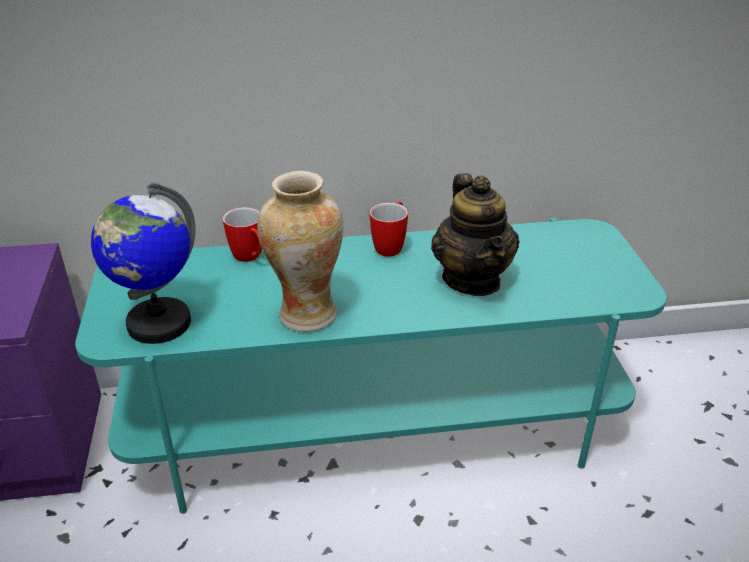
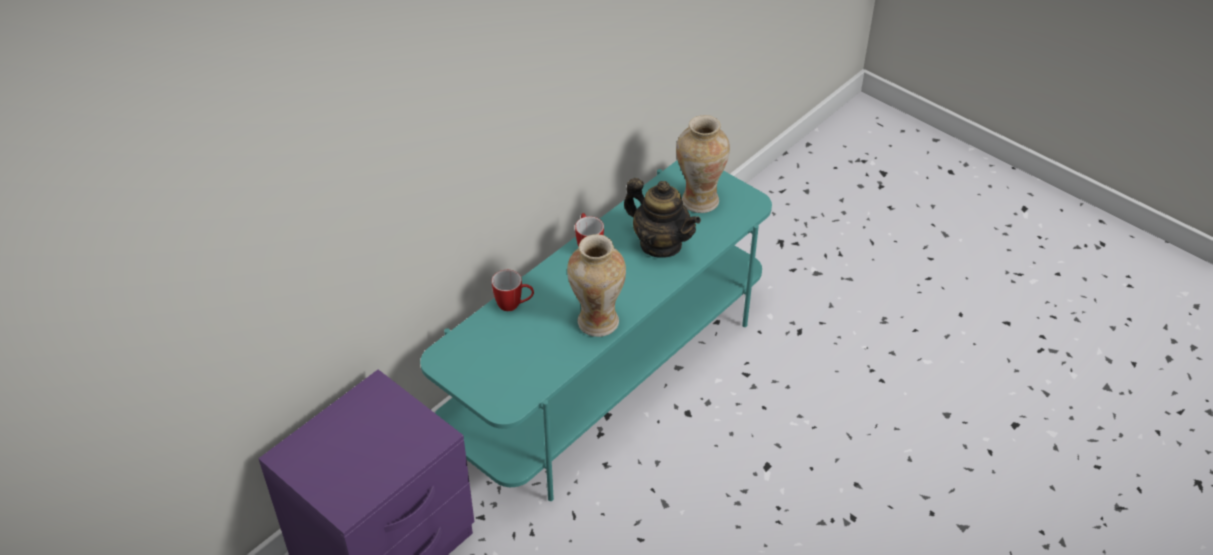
camera: 40 degrees left, 10 degrees up
globe [91,182,196,344] -> none
none -> vase [676,115,730,213]

